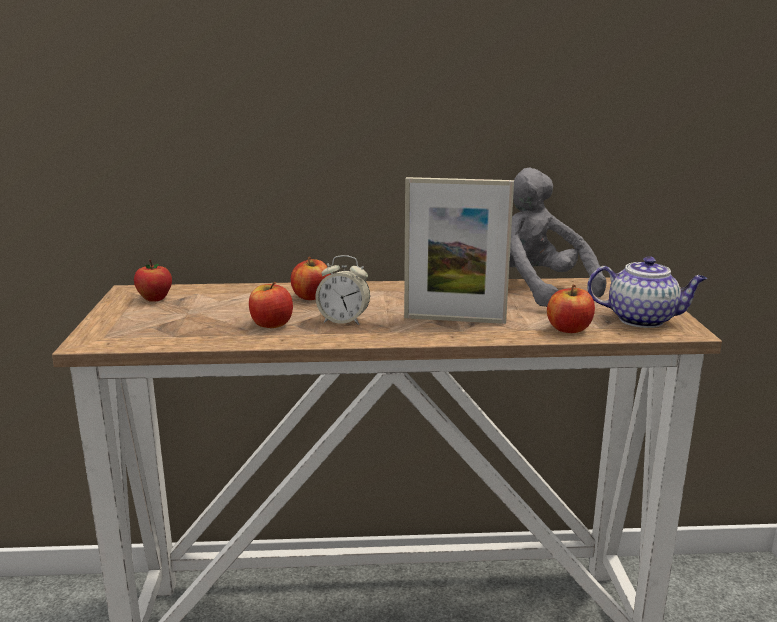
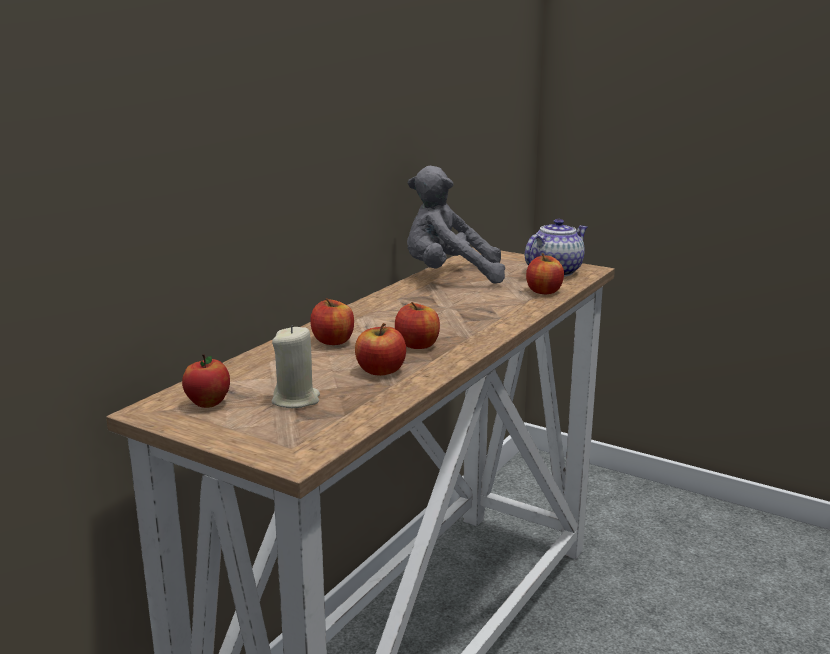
camera: 55 degrees left, 0 degrees up
alarm clock [315,255,370,325] -> apple [395,302,440,349]
picture frame [404,177,514,324] -> none
none -> beige candle [272,325,320,408]

